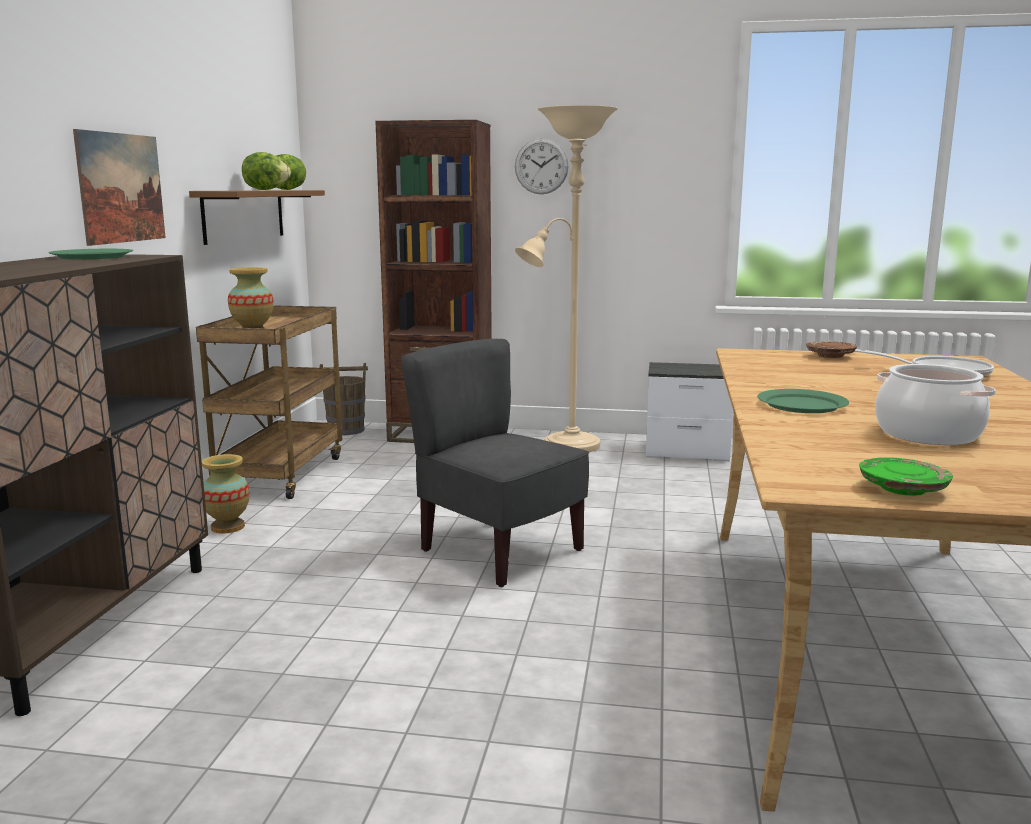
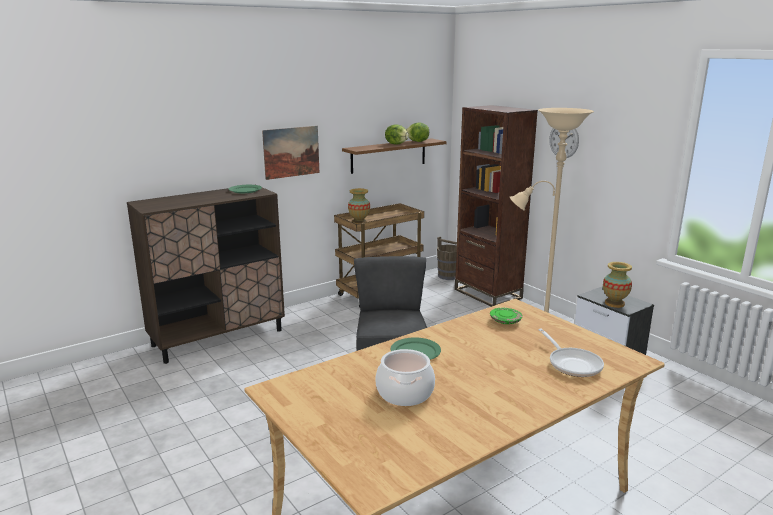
camera: 45 degrees right, 5 degrees up
vase [202,454,250,534] -> vase moved to [603,262,632,308]
brown plate [806,341,857,358] -> none
green plate [859,457,953,496] -> green plate moved to [490,308,522,324]

